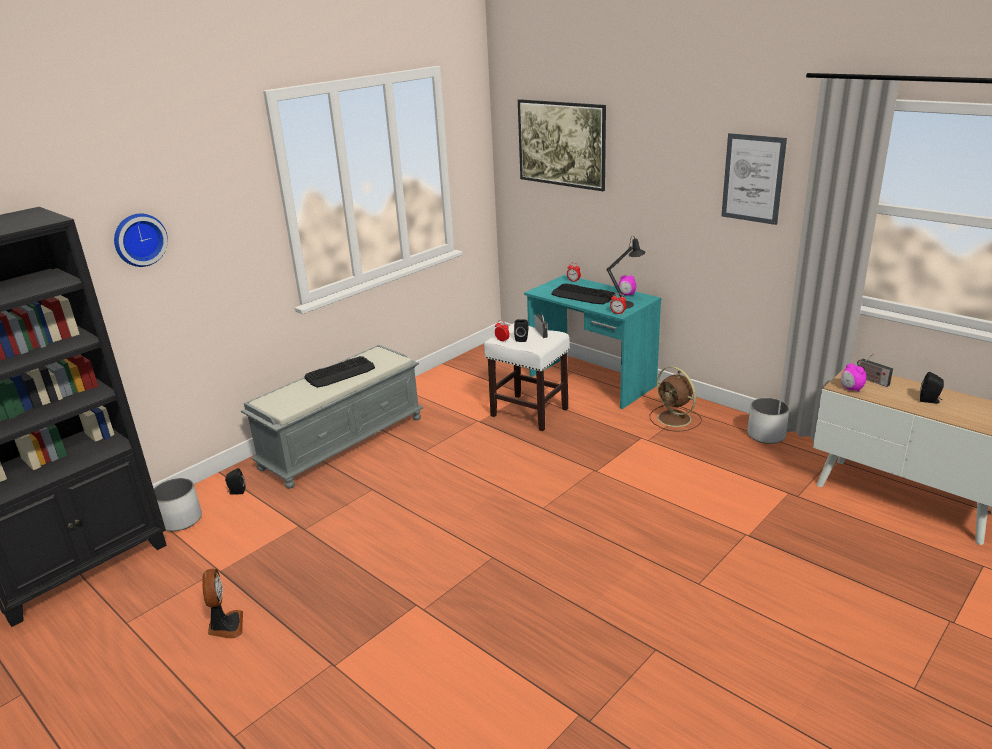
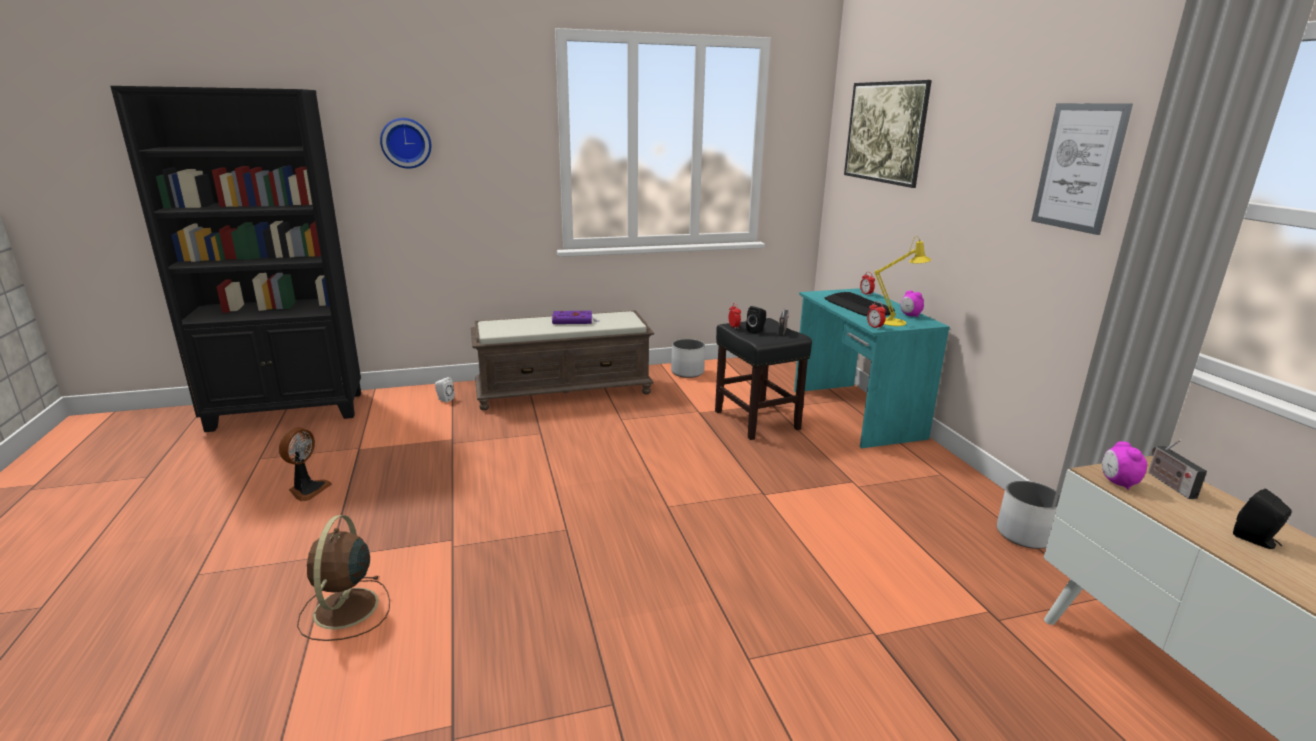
camera: 30 degrees right, 5 degrees down
white planter [154,478,202,531] -> white planter moved to [671,339,705,378]
black speaker [225,468,246,495] -> white speaker [435,377,455,402]
grey bench [241,345,423,489] -> brown bench [471,310,654,411]
keyboard [304,356,375,388] -> purple book [552,311,599,324]
white stool [484,323,569,431] -> black stool [715,318,812,440]
black table lamp [606,236,645,309] -> yellow table lamp [875,236,931,326]
brown fan [650,366,702,432] -> brown fan moved to [297,515,390,641]

